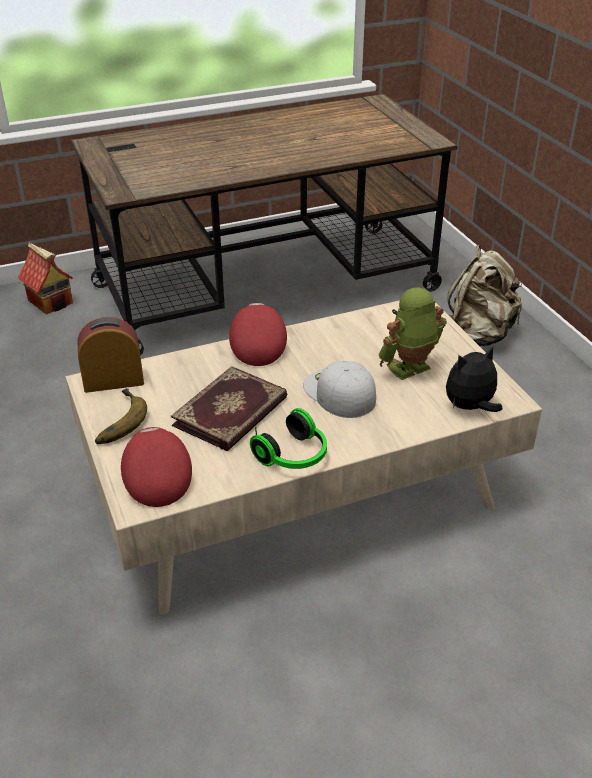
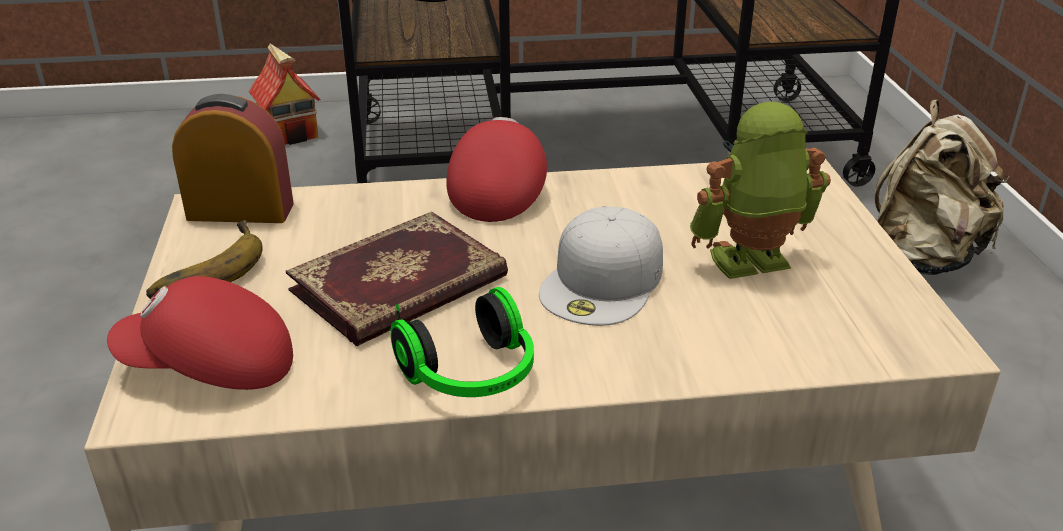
camera: 15 degrees right, 5 degrees down
red cap [121,427,192,507] -> red cap turned 90 degrees counterclockwise [107,276,293,390]
white cap [303,361,376,418] -> white cap turned 135 degrees counterclockwise [539,206,663,326]
plush toy [446,346,502,412] -> none

